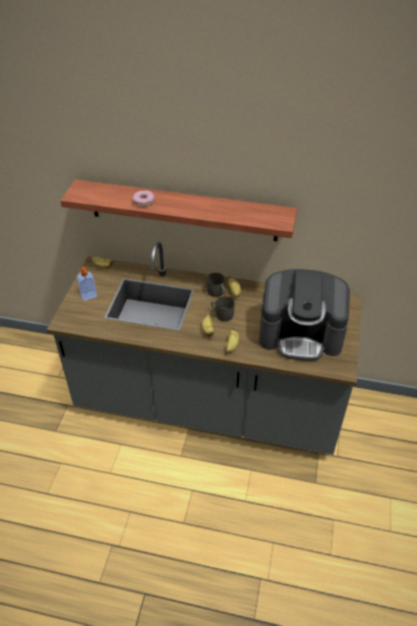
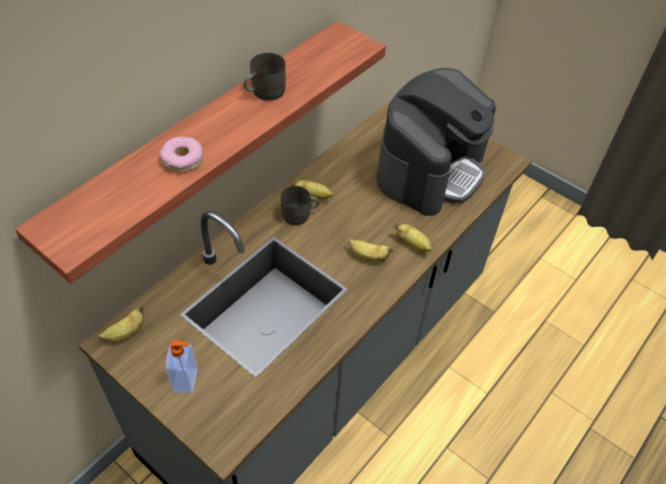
camera: 65 degrees left, 5 degrees up
grey mug [211,296,235,321] -> grey mug moved to [244,53,286,101]

